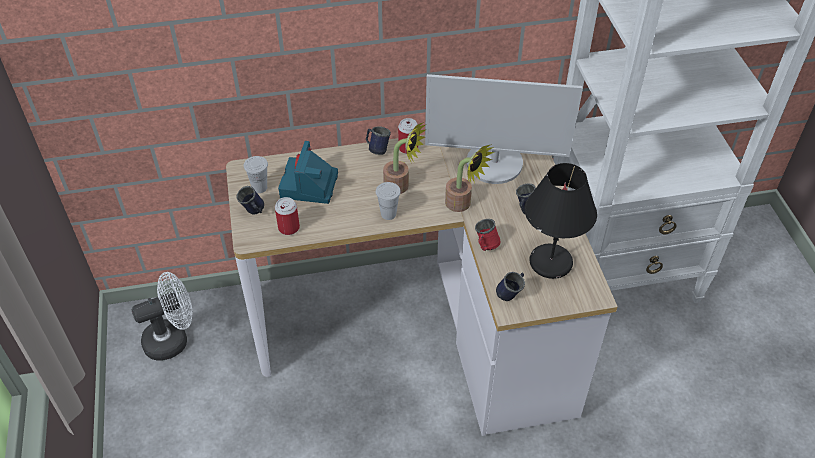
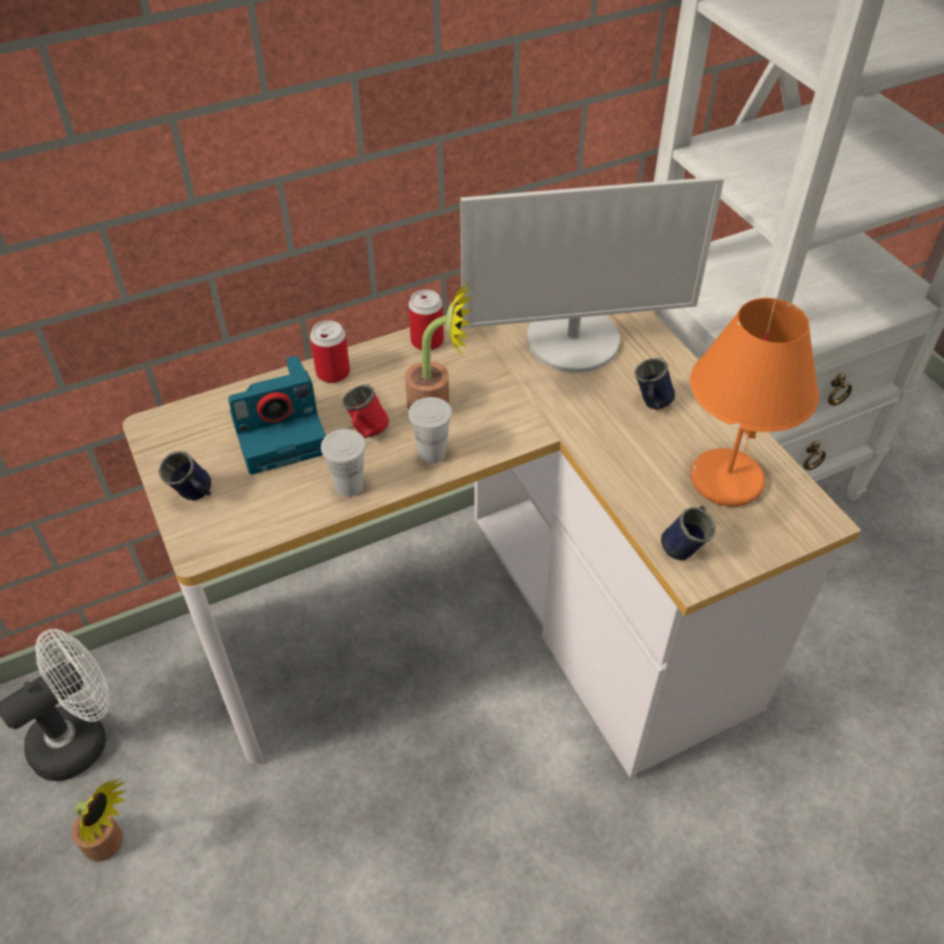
camera: 15 degrees left, 0 degrees up
white cup [244,156,268,193] -> white cup moved to [321,429,366,497]
can [275,197,300,235] -> can moved to [310,320,350,383]
camera [278,141,338,204] -> camera turned 105 degrees counterclockwise [228,356,326,475]
blue mug [366,126,391,155] -> none
potted plant [445,144,495,212] -> potted plant moved to [71,778,127,862]
red mug [475,219,501,251] -> red mug moved to [342,385,389,438]
black table lamp [524,163,597,279] -> orange table lamp [690,298,819,506]

